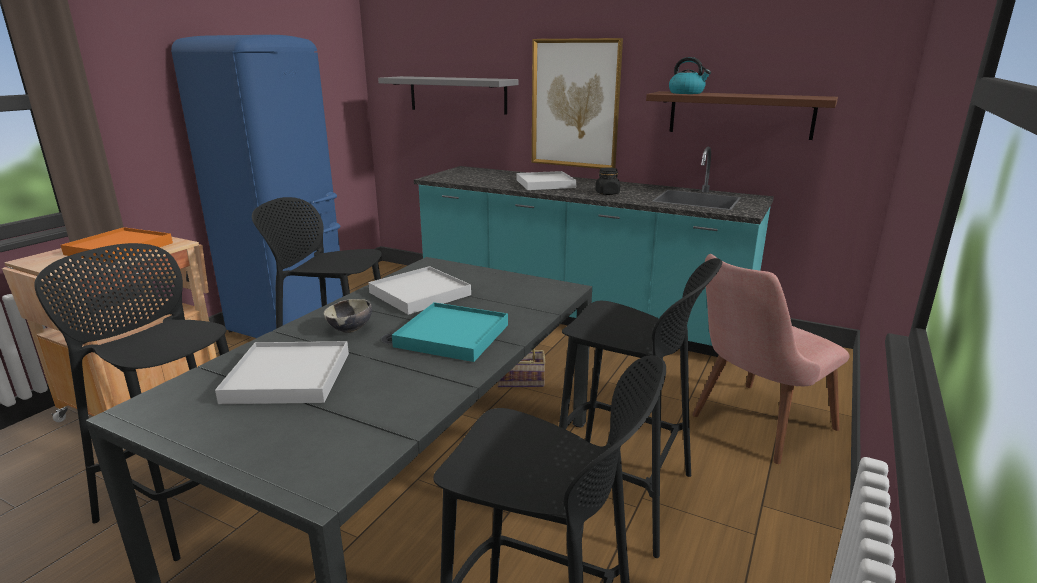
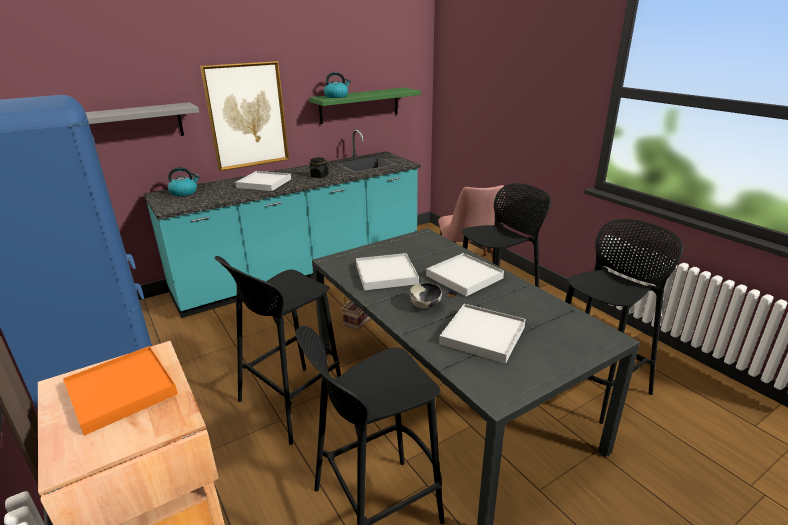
camera: 60 degrees left, 5 degrees up
turquoise tray [392,302,508,362] -> white tray [426,253,504,296]
brown shelf [646,91,838,140] -> green shelf [309,88,421,124]
none -> kettle [168,167,200,196]

